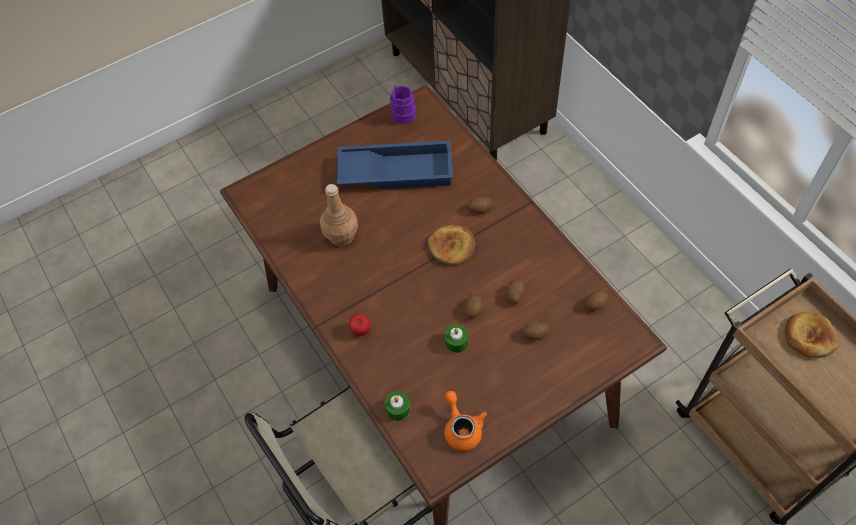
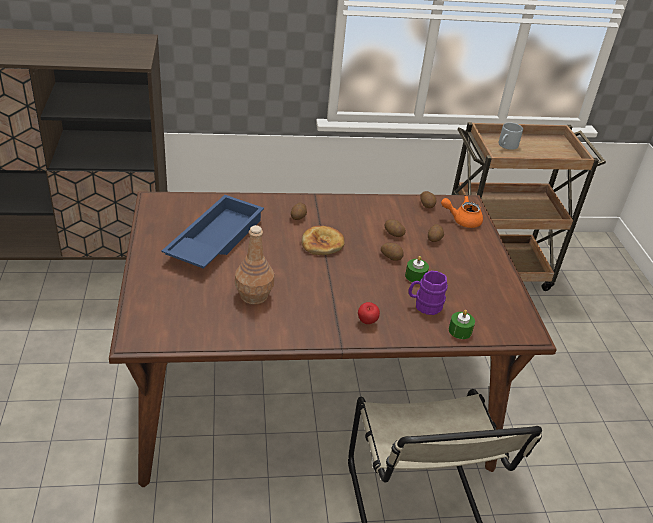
camera: 70 degrees left, 20 degrees down
purple mug [390,86,416,124] -> purple mug moved to [408,271,448,315]
orange teapot [444,391,487,451] -> orange teapot moved to [441,196,483,228]
bread [785,312,839,358] -> grey mug [499,123,523,150]

